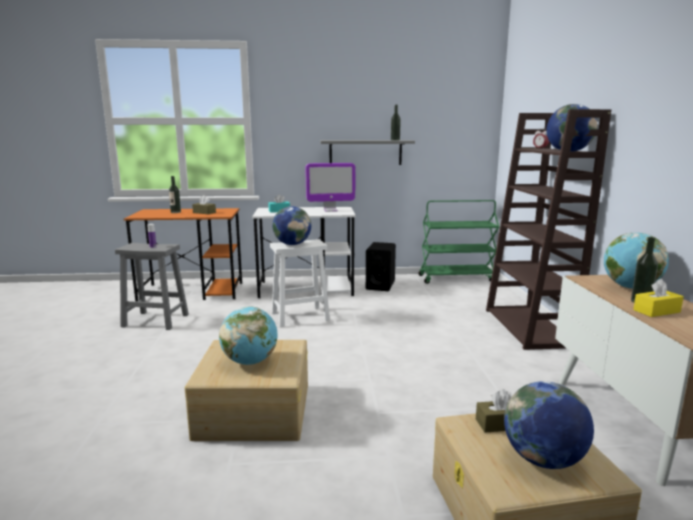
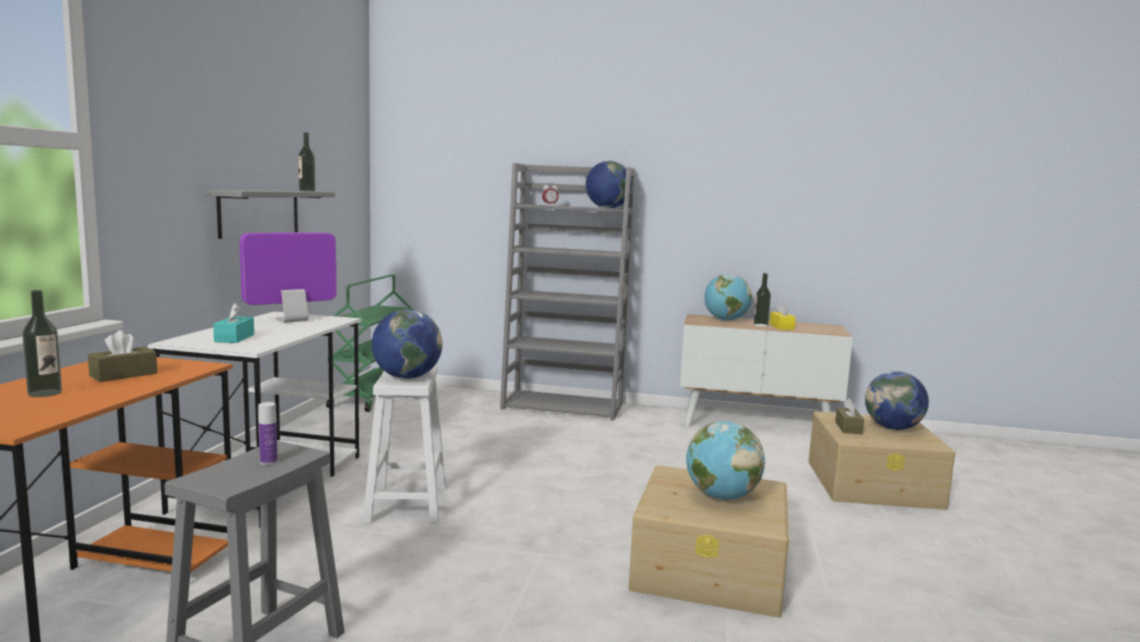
camera: 75 degrees left, 5 degrees down
monitor [306,163,355,212] -> monitor turned 135 degrees counterclockwise [240,233,336,323]
black speaker [366,242,396,291] -> none
brown bookcase [486,109,611,350] -> grey bookcase [500,163,635,421]

